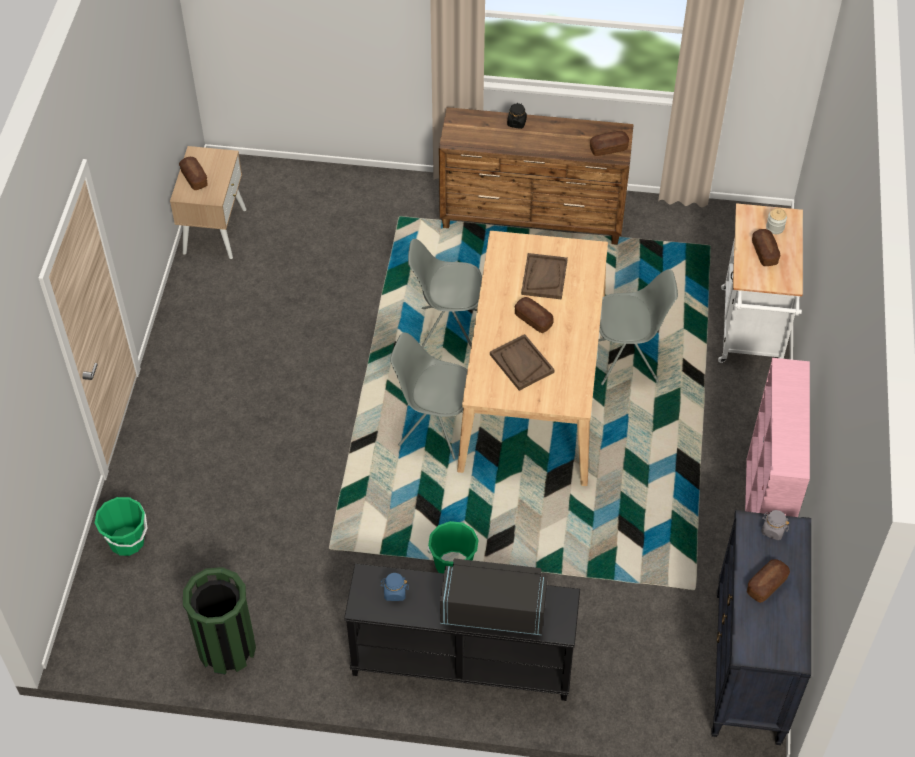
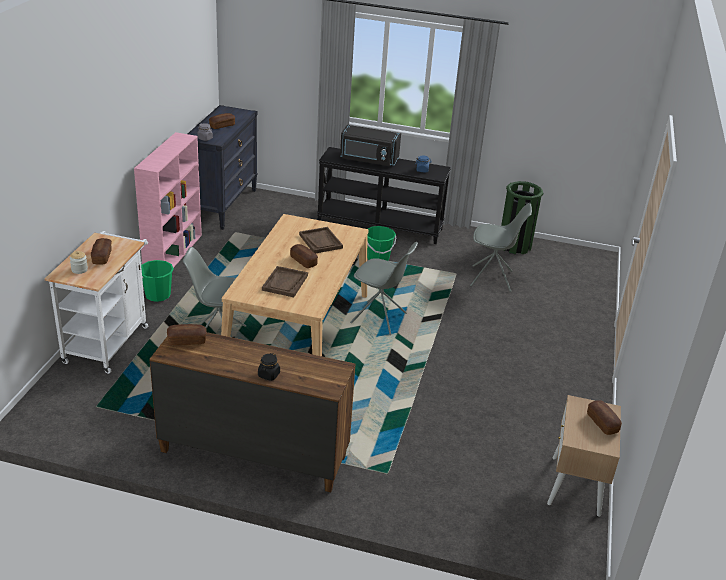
camera: 175 degrees left, 20 degrees down
green bucket [95,497,147,556] -> green bucket moved to [141,260,174,302]
grey chair [408,239,482,347] -> grey chair moved to [470,203,532,292]

